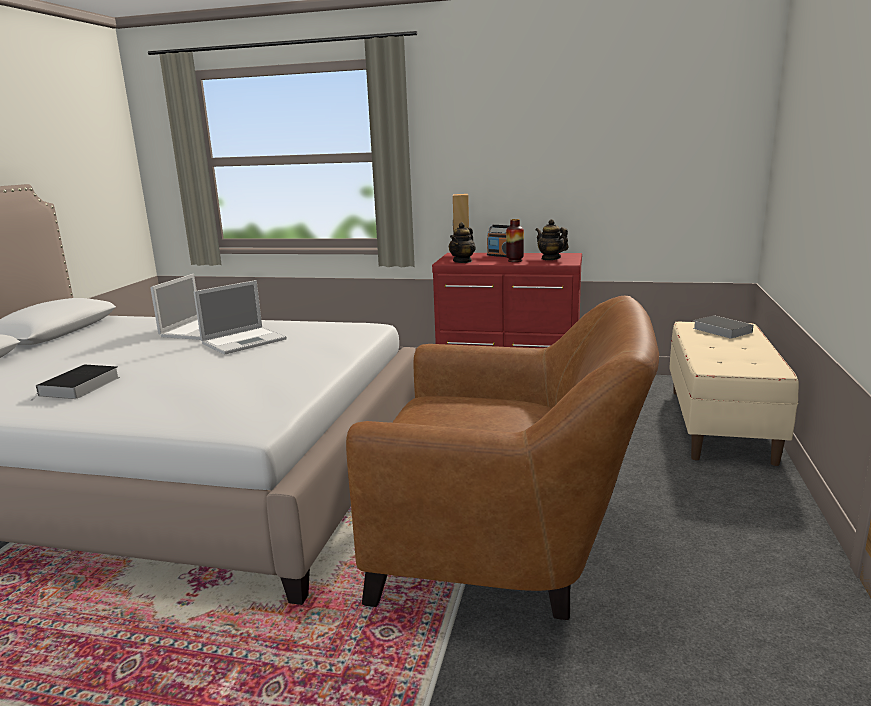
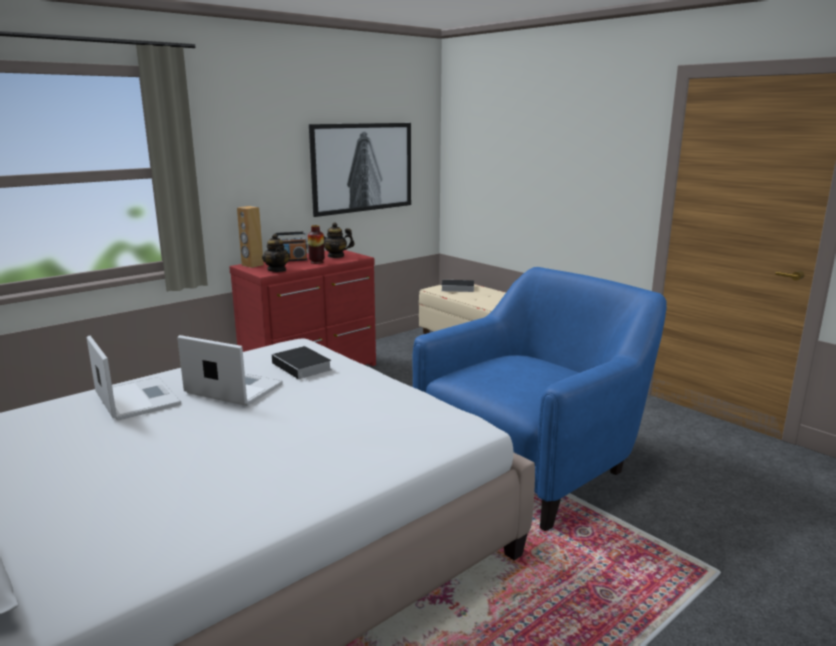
camera: 55 degrees left, 0 degrees up
book [31,364,120,400] -> book moved to [272,346,332,382]
laptop [194,280,287,355] -> laptop turned 60 degrees counterclockwise [177,335,283,406]
brown armchair [346,296,659,620] -> blue armchair [413,267,667,531]
none -> picture [309,123,411,217]

